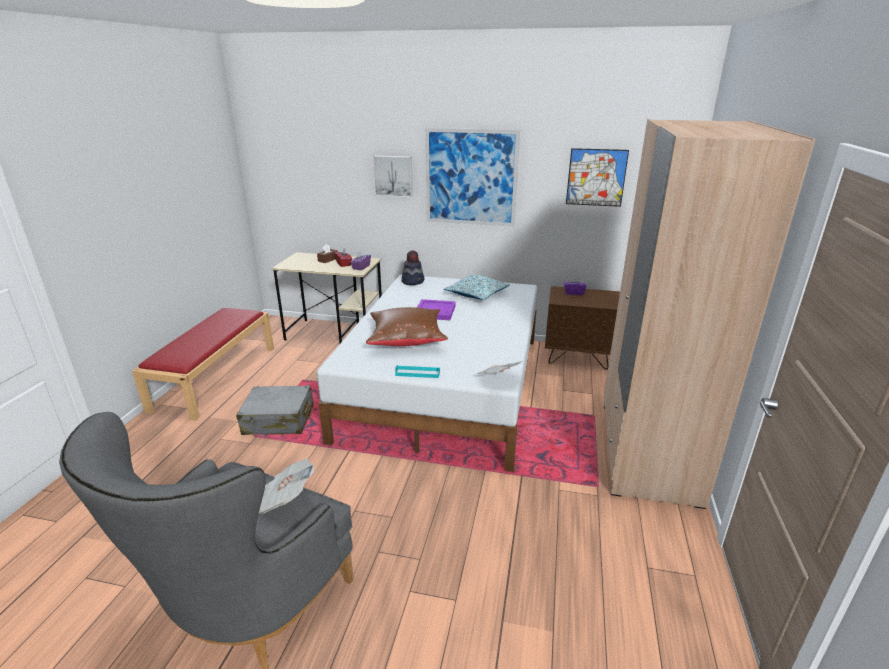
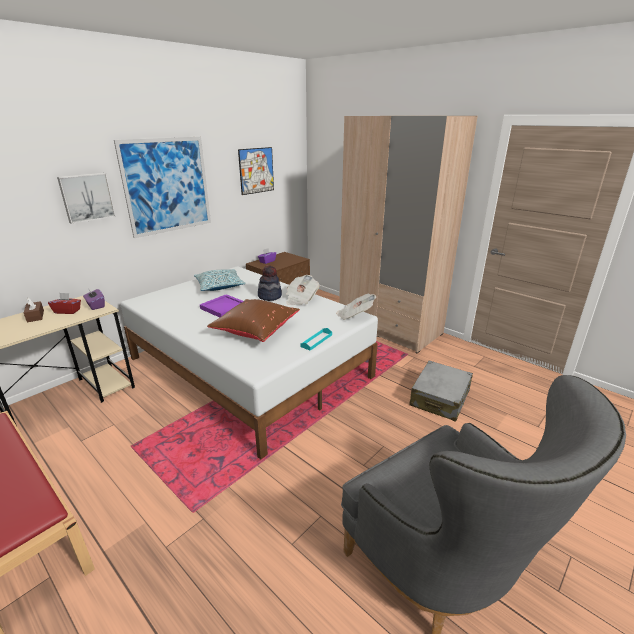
camera: 60 degrees left, 0 degrees up
grey suitcase [236,385,314,435] -> grey suitcase moved to [409,361,473,422]
newspaper [259,458,314,514] -> newspaper moved to [286,275,319,305]
hat [401,250,424,285] -> hat moved to [258,265,282,301]

